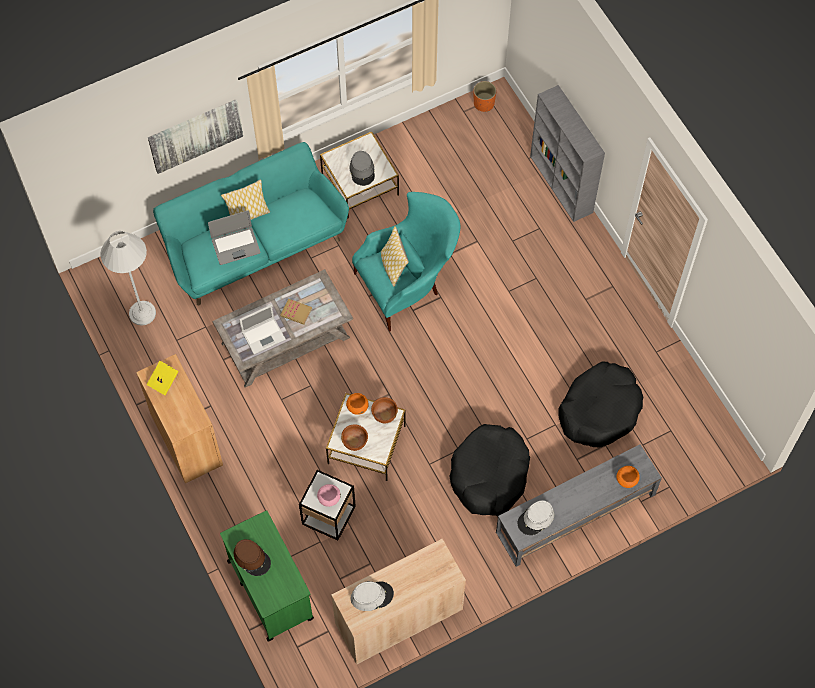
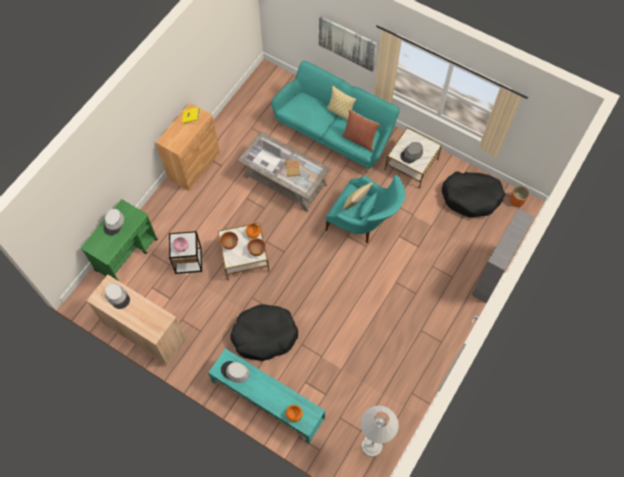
camera: 60 degrees right, 0 degrees up
white floor lamp [100,231,156,326] -> white floor lamp moved to [361,406,399,457]
laptop [208,210,261,265] -> none
brown hat [234,539,271,576] -> grey hat [104,209,124,235]
grey tv stand [496,444,662,567] -> turquoise tv stand [208,348,325,444]
black dog bed [559,362,643,447] -> black dog bed moved to [442,171,505,217]
none -> pillow [342,109,380,151]

